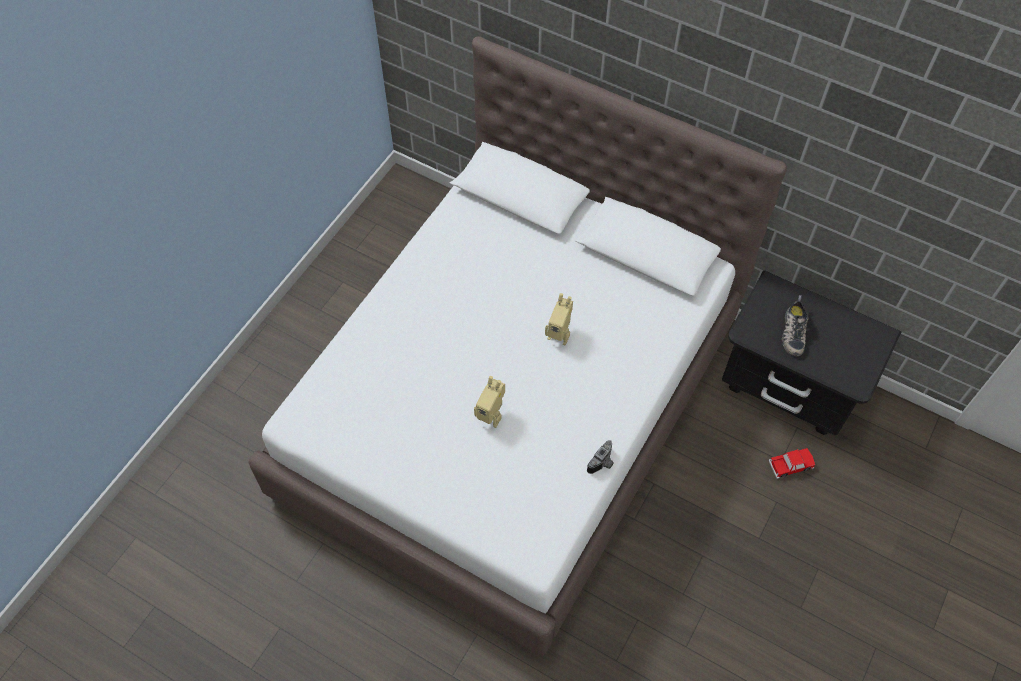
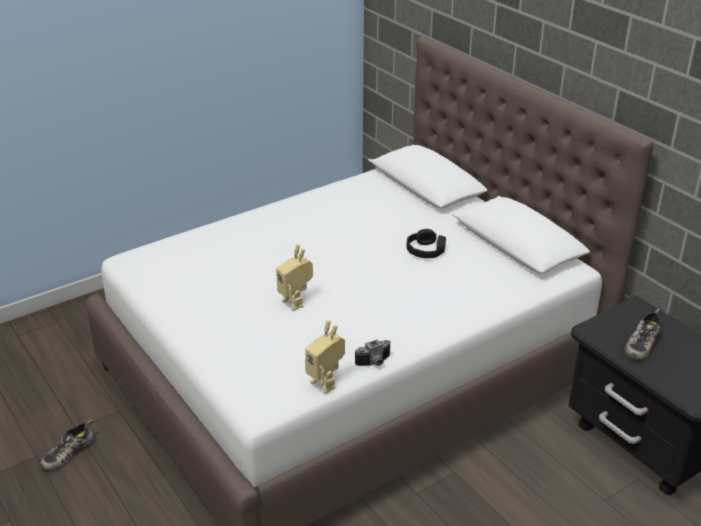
camera: 25 degrees right, 25 degrees down
toy robot [545,293,573,345] -> toy robot moved to [305,320,345,394]
toy car [769,448,815,479] -> none
none -> shoe [40,420,96,471]
none -> black headphones [406,229,446,258]

